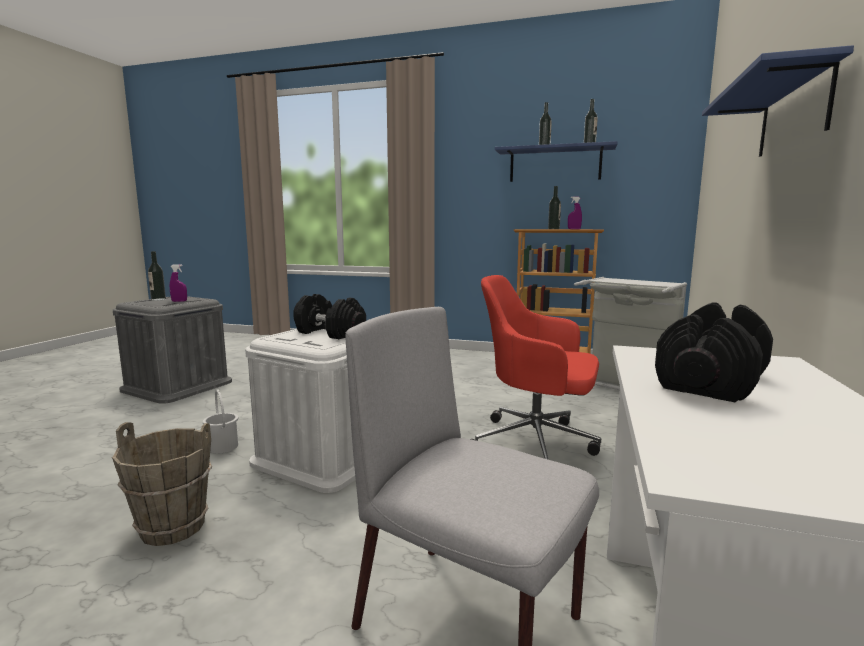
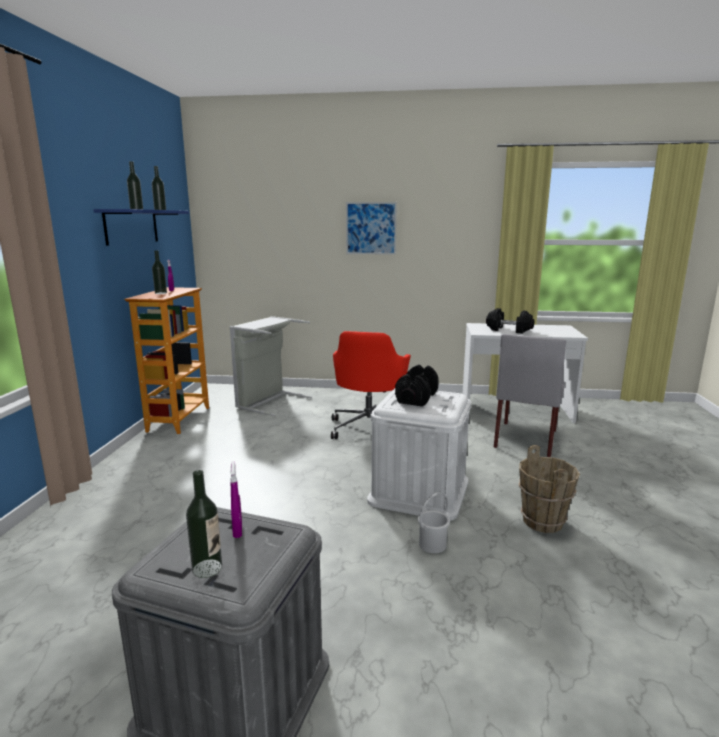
camera: 100 degrees left, 5 degrees up
blue shelf [702,45,854,157] -> picture [346,202,397,255]

